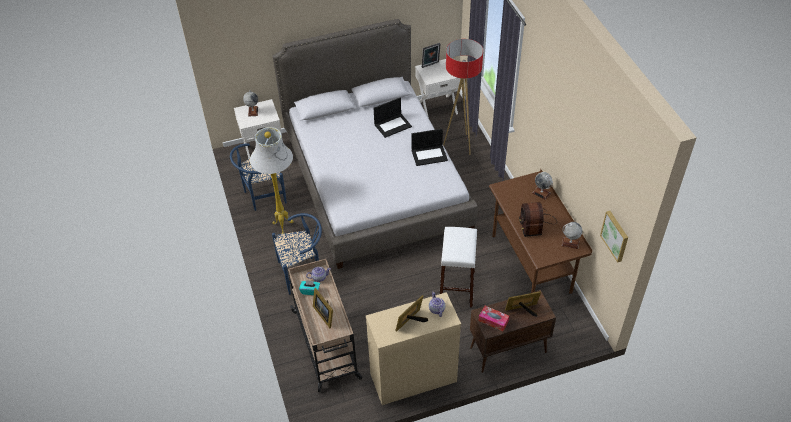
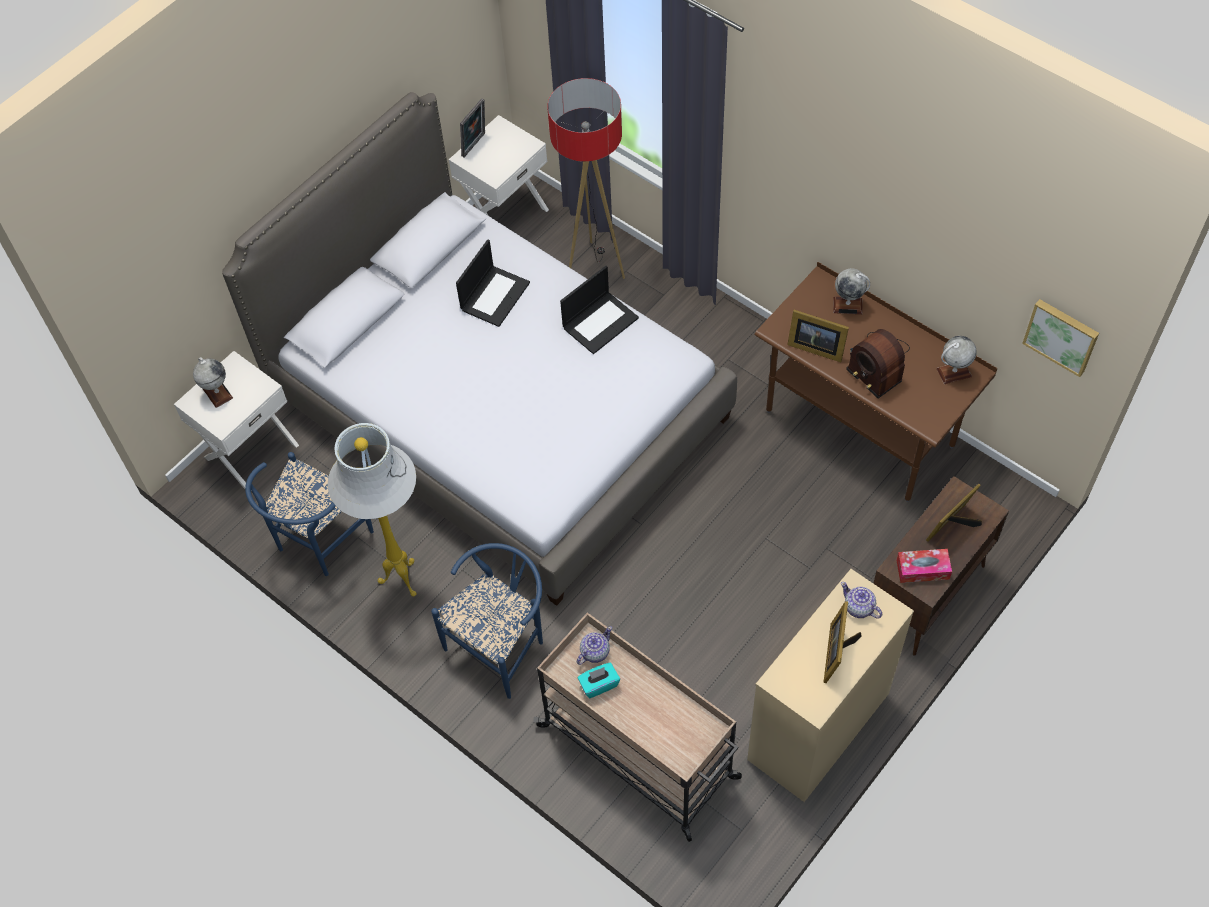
camera: 30 degrees left, 10 degrees up
picture frame [313,288,333,328] -> picture frame moved to [787,310,849,362]
white stool [440,227,477,308] -> none

